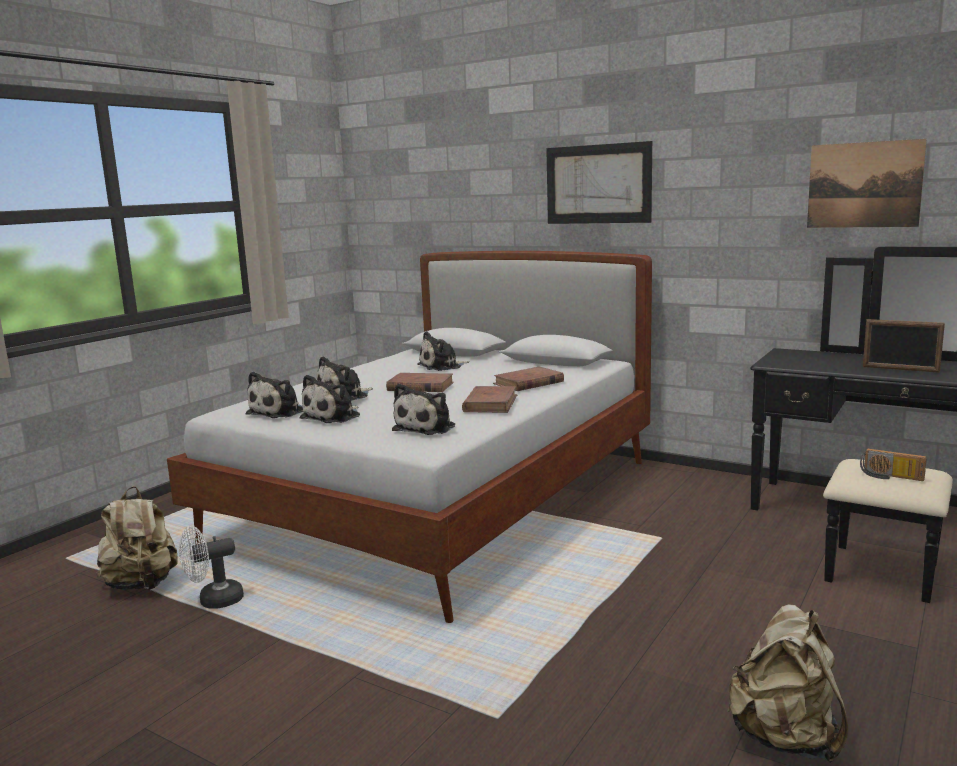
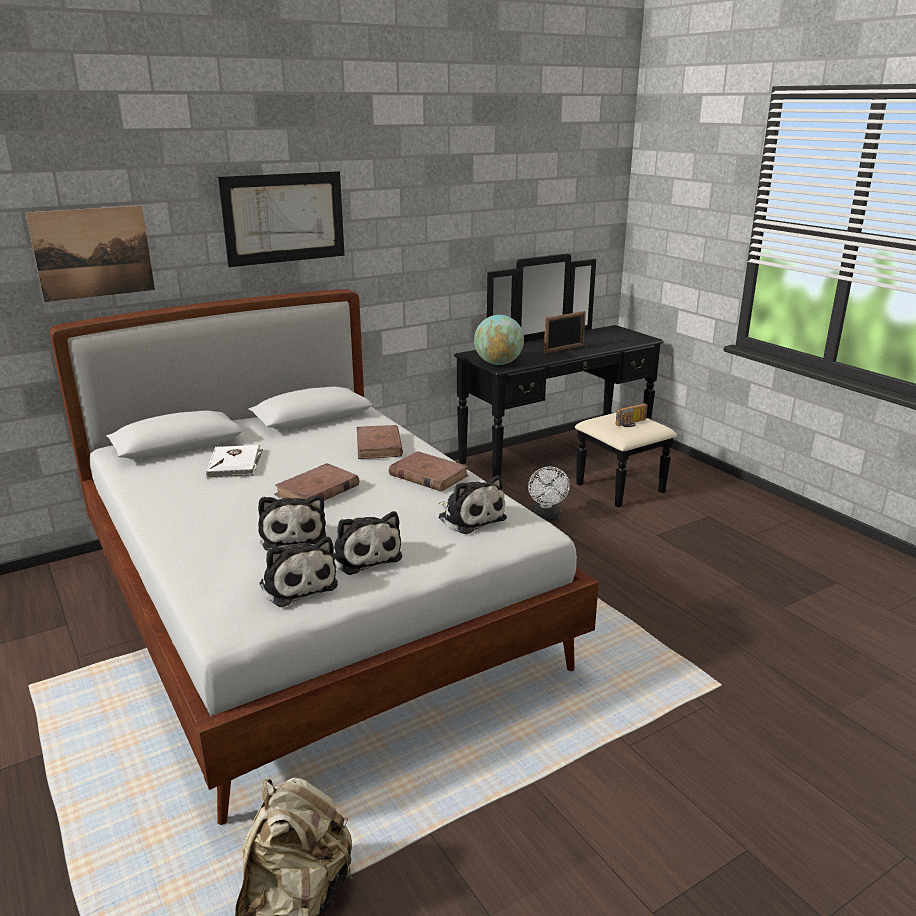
camera: 65 degrees left, 10 degrees up
white fan [179,526,244,609] -> white fan moved to [528,467,570,521]
plush toy [417,331,469,371] -> white book [206,445,263,479]
beige backpack [727,604,848,763] -> none
picture [807,139,927,228] -> picture moved to [26,205,155,302]
none -> globe [474,315,524,365]

